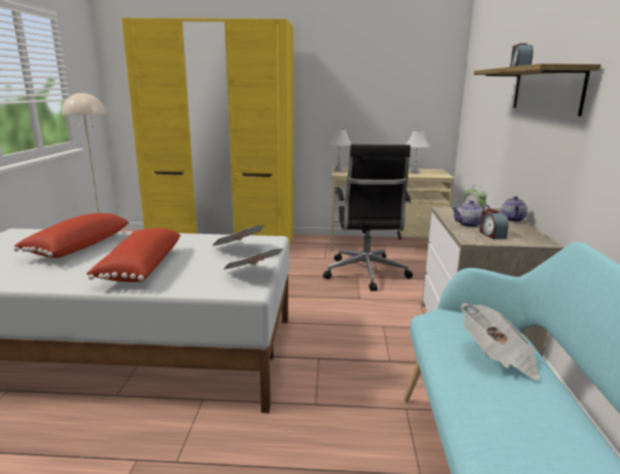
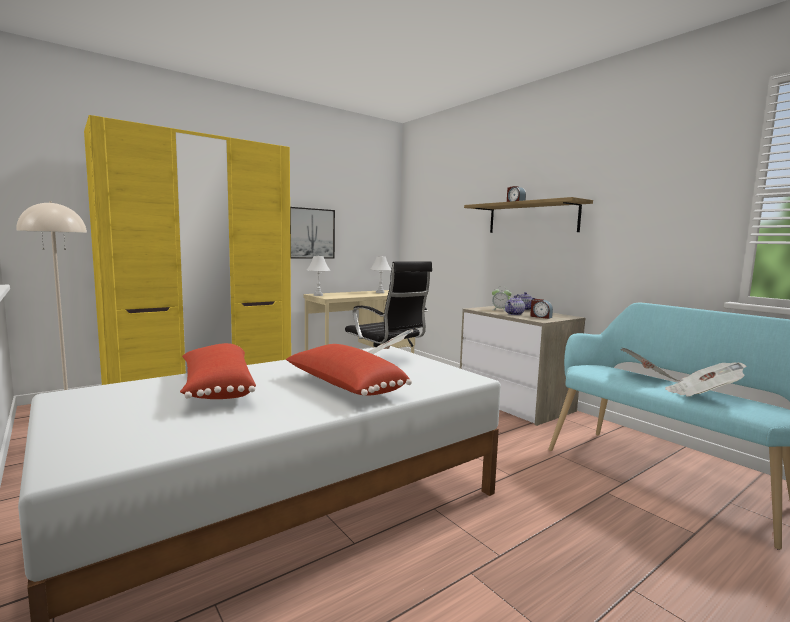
camera: 40 degrees left, 10 degrees down
newspaper [223,249,283,270] -> newspaper moved to [665,363,747,397]
none -> picture [290,207,335,259]

